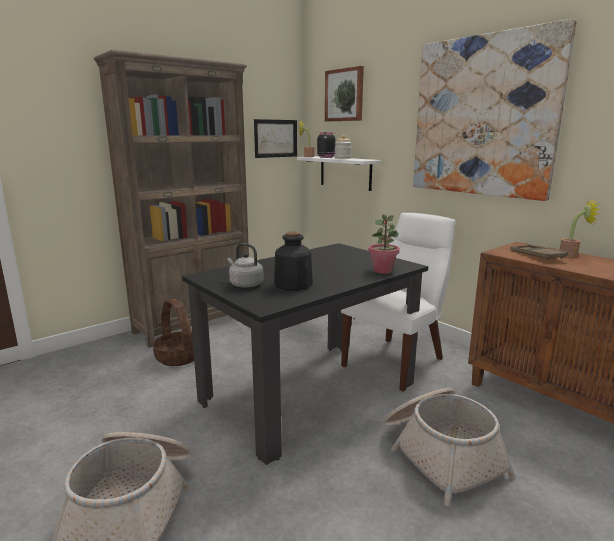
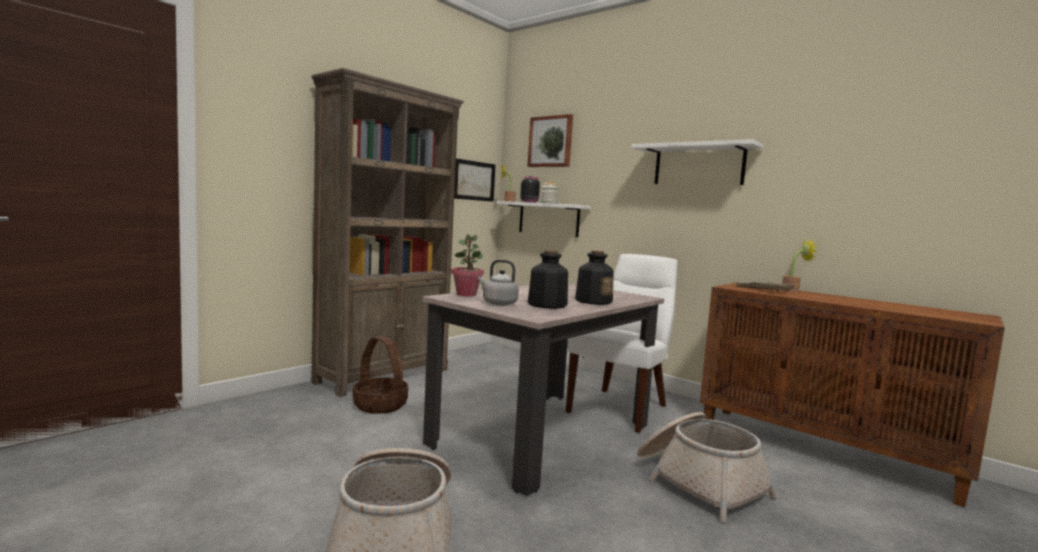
camera: 10 degrees left, 10 degrees down
black dining table [182,243,428,465] -> beige dining table [422,283,664,496]
potted plant [369,214,400,274] -> potted plant moved to [451,233,484,296]
picture [413,19,577,201] -> white shelf [631,139,764,185]
none -> bottle [575,251,614,305]

